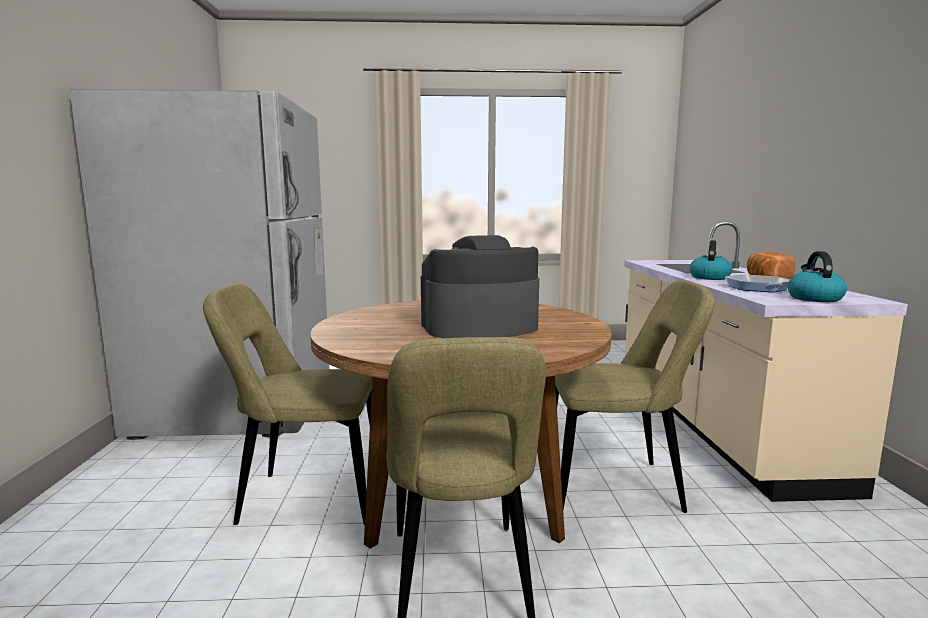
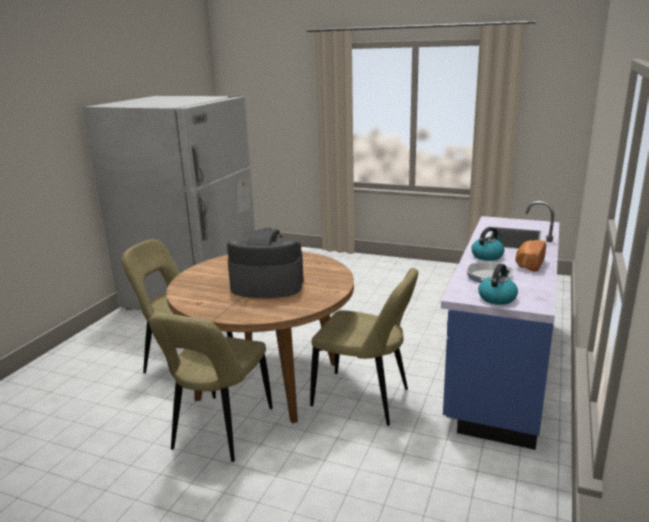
camera: 25 degrees right, 10 degrees up
beige counter [624,221,908,502] -> blue counter [441,201,560,450]

